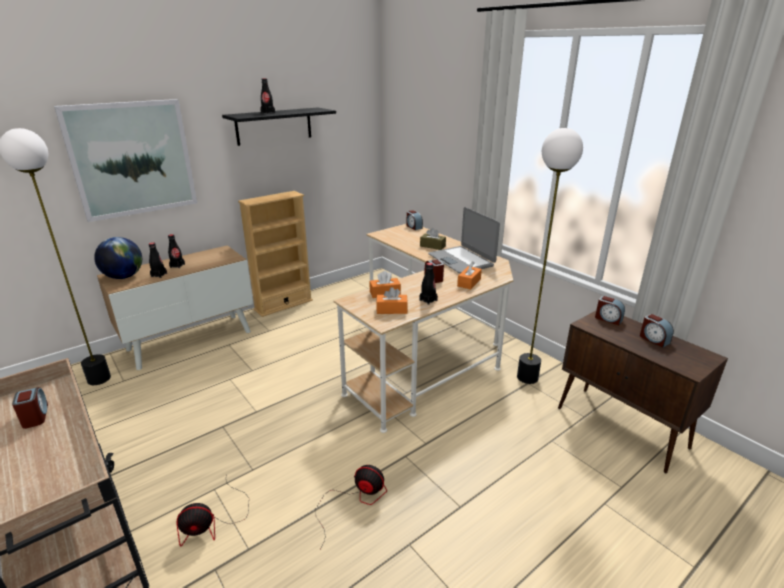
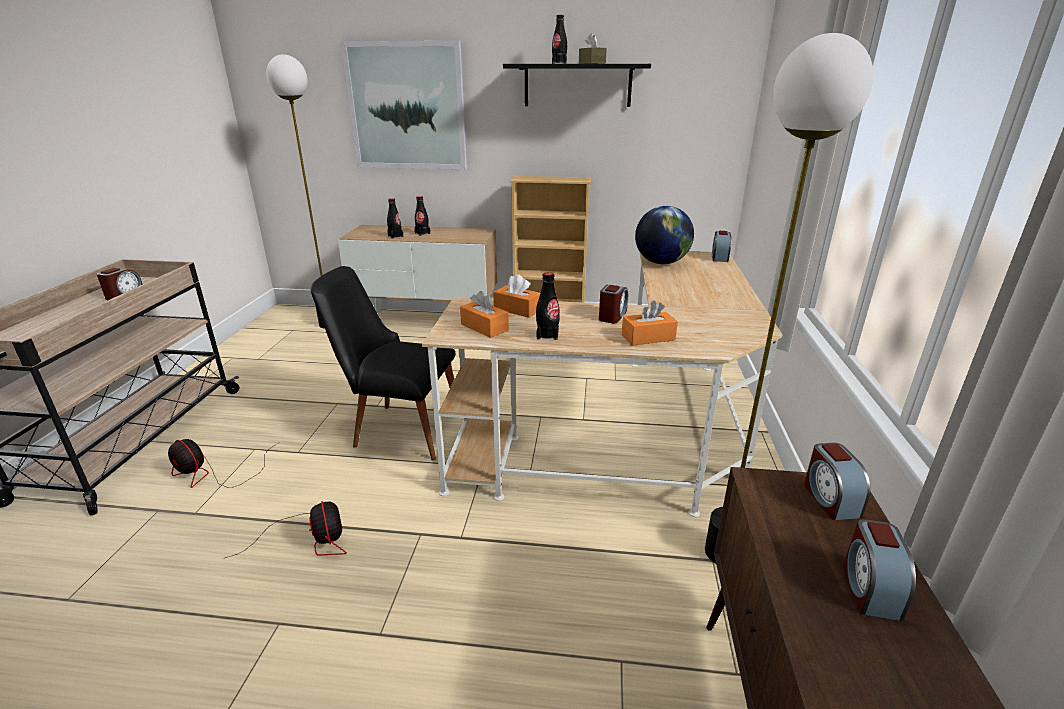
camera: 45 degrees right, 0 degrees up
globe [94,237,142,279] -> globe moved to [635,206,694,264]
brown tissue box [420,228,446,250] -> brown tissue box moved to [579,33,607,64]
laptop [428,207,500,273] -> none
none -> black chair [311,266,455,461]

